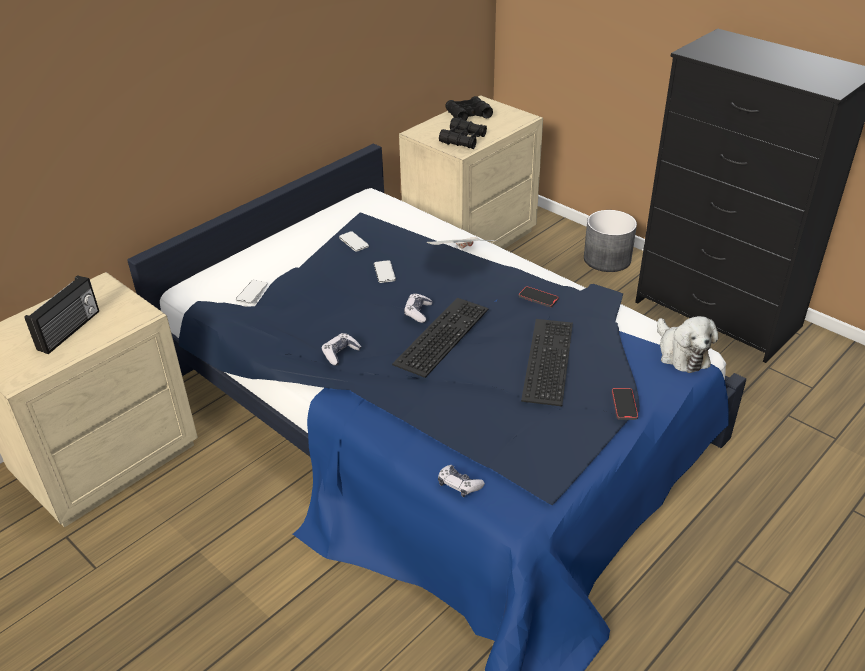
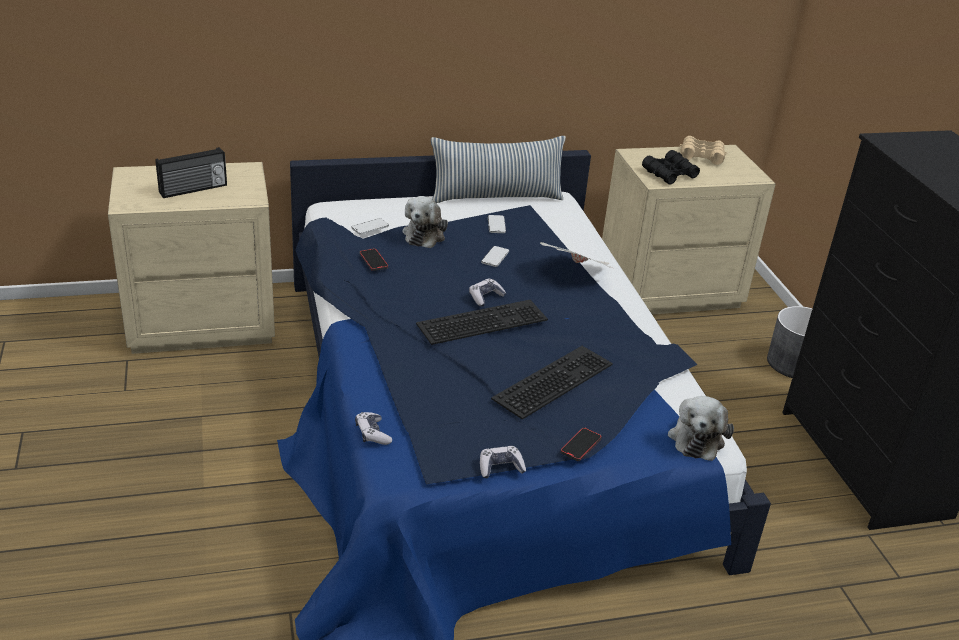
camera: 30 degrees right, 5 degrees down
game controller [322,333,361,366] -> game controller moved to [480,446,526,478]
black binoculars [445,96,493,121] -> beige binoculars [680,136,727,165]
phone [519,286,559,307] -> phone moved to [360,249,388,271]
none -> plush toy [402,196,448,248]
none -> pillow [431,136,566,203]

